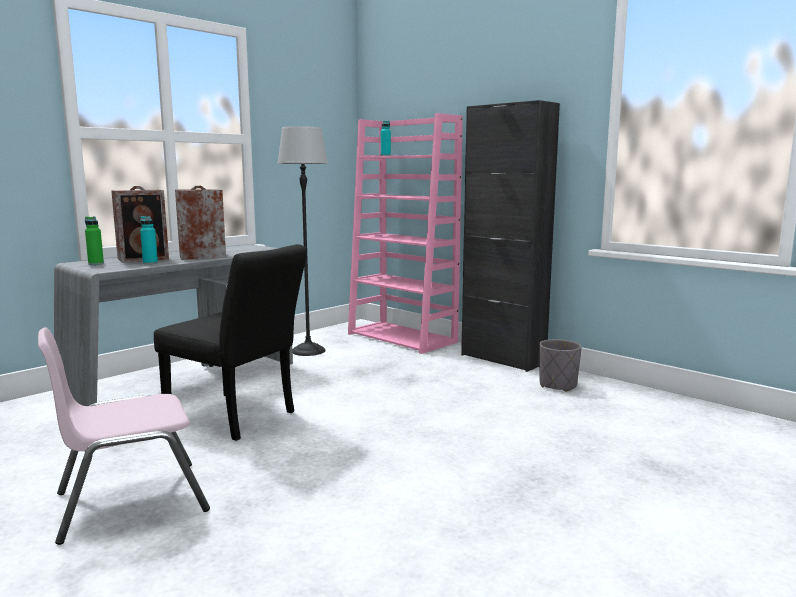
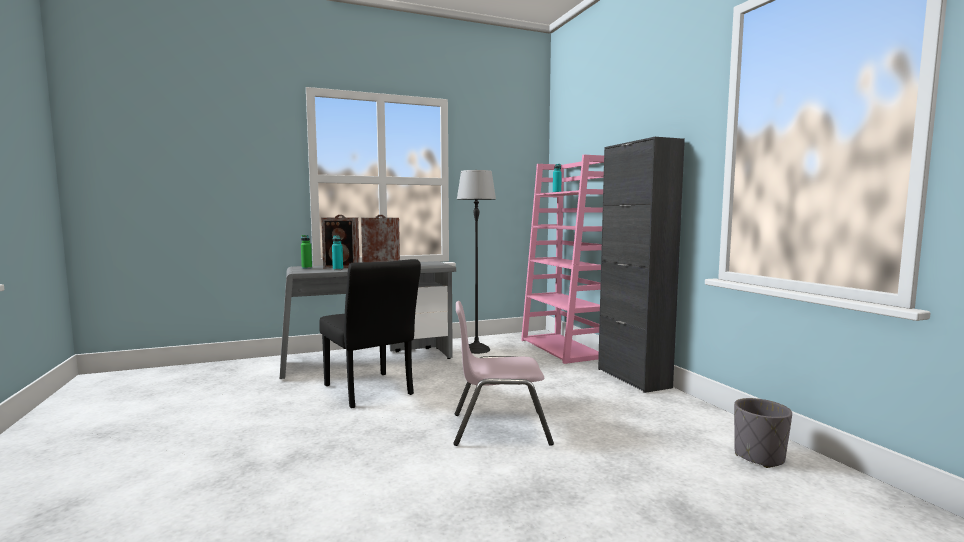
camera: 25 degrees right, 5 degrees down
pink chair [38,327,210,545] -> pink chair moved to [453,301,554,446]
grey planter [539,339,582,392] -> grey planter moved to [734,398,792,468]

